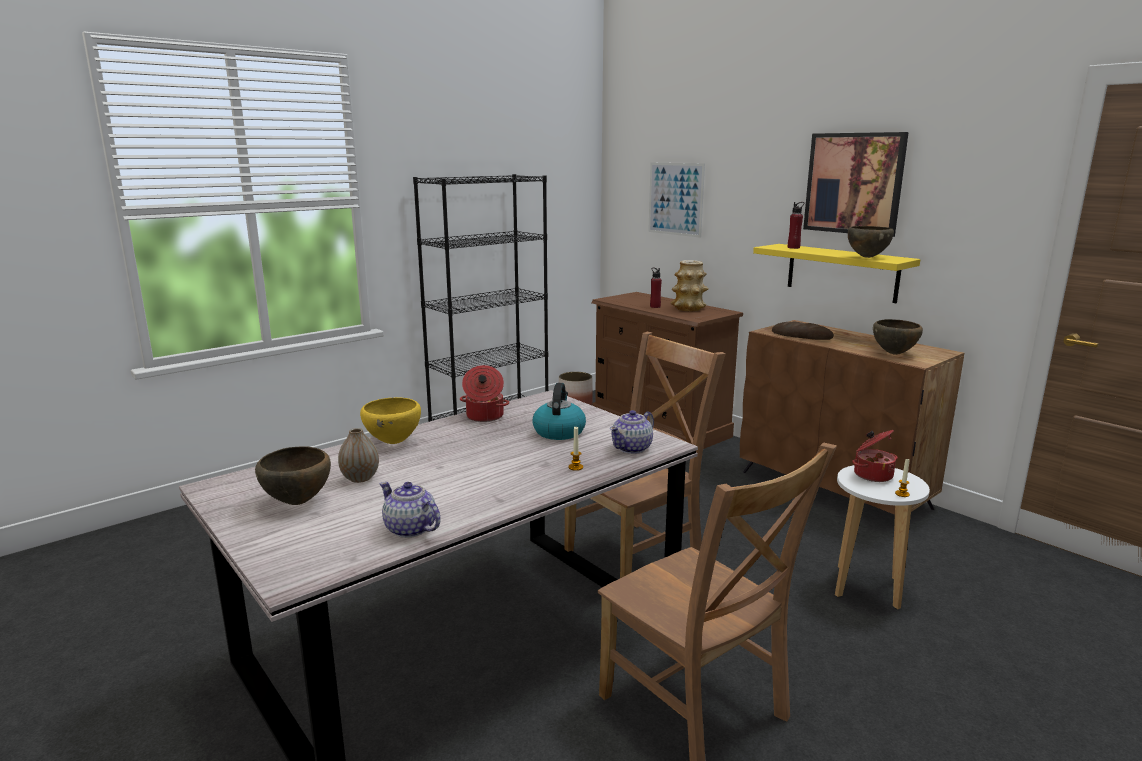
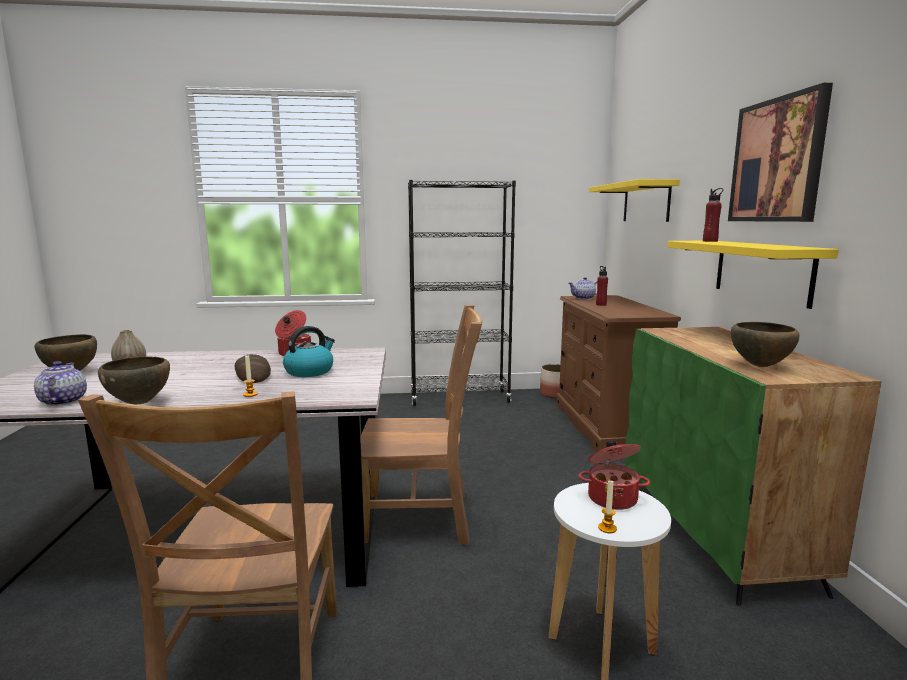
camera: 35 degrees right, 5 degrees down
yellow bowl [360,397,421,444] -> none
teapot [610,410,654,454] -> teapot moved to [569,277,597,300]
picture [648,163,705,238] -> yellow shelf [589,179,680,222]
vase [670,260,709,311] -> none
brown cabinet [740,320,964,515] -> green cabinet [625,327,882,606]
bread [772,321,834,340] -> bread moved to [235,354,271,383]
brown bowl [848,226,894,258] -> brown bowl moved to [98,356,170,404]

